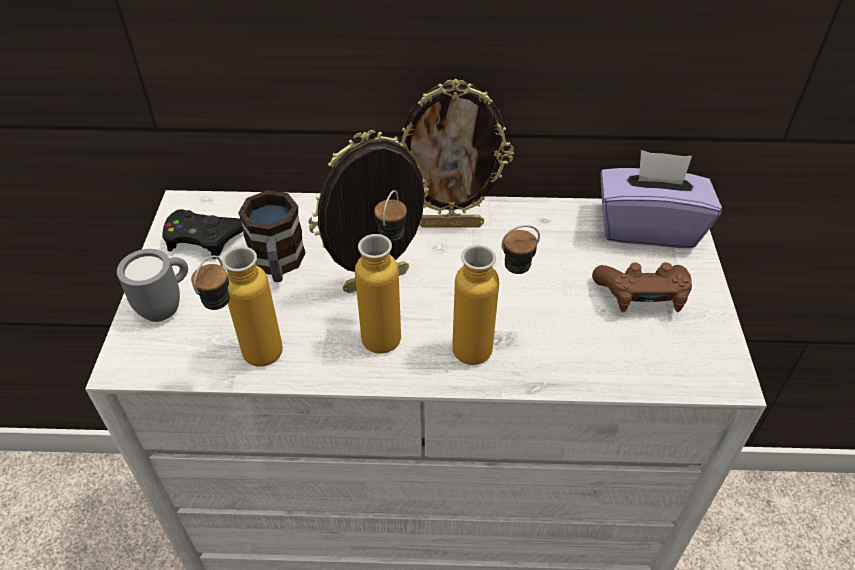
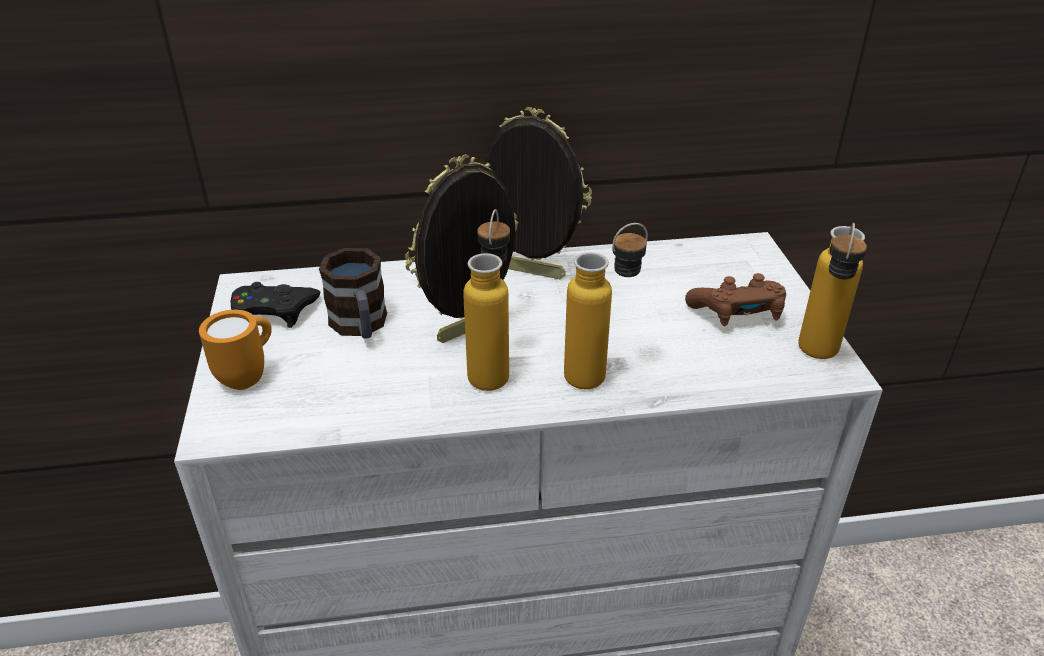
camera: 10 degrees left, 10 degrees down
grey mug [117,249,188,322] -> orange mug [199,310,272,390]
bottle [191,246,283,367] -> bottle moved to [798,223,867,359]
picture frame [400,78,514,228] -> picture frame turned 150 degrees counterclockwise [483,107,592,279]
purple tissue box [600,150,722,248] -> none

